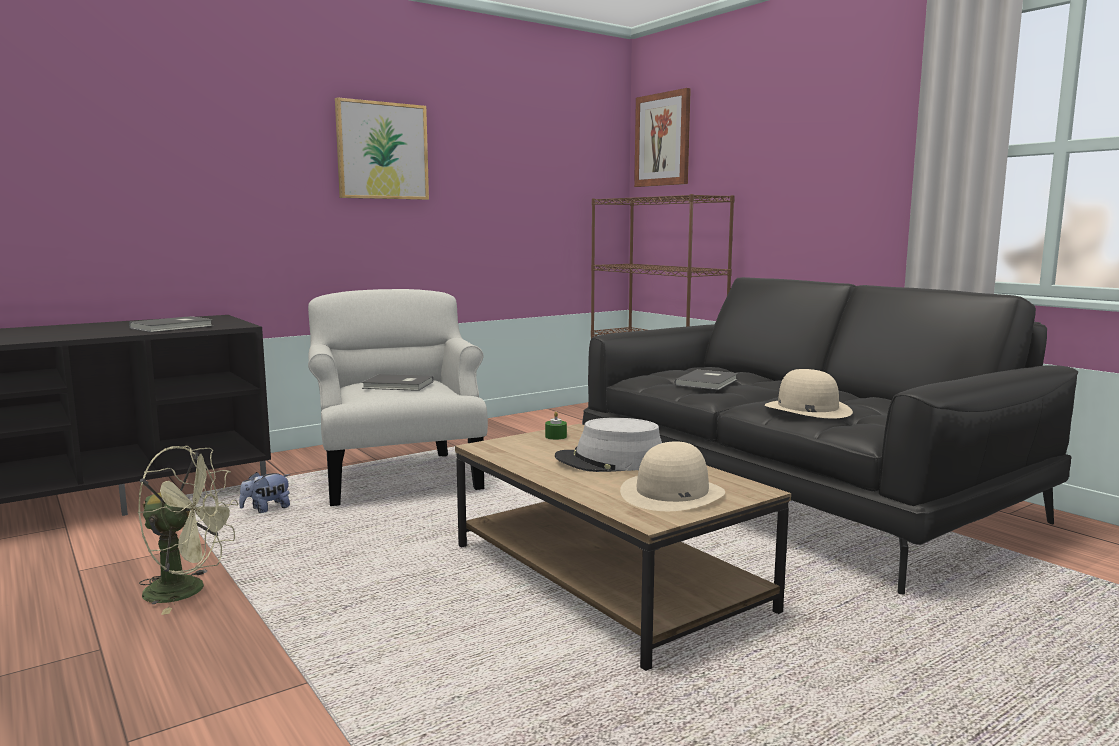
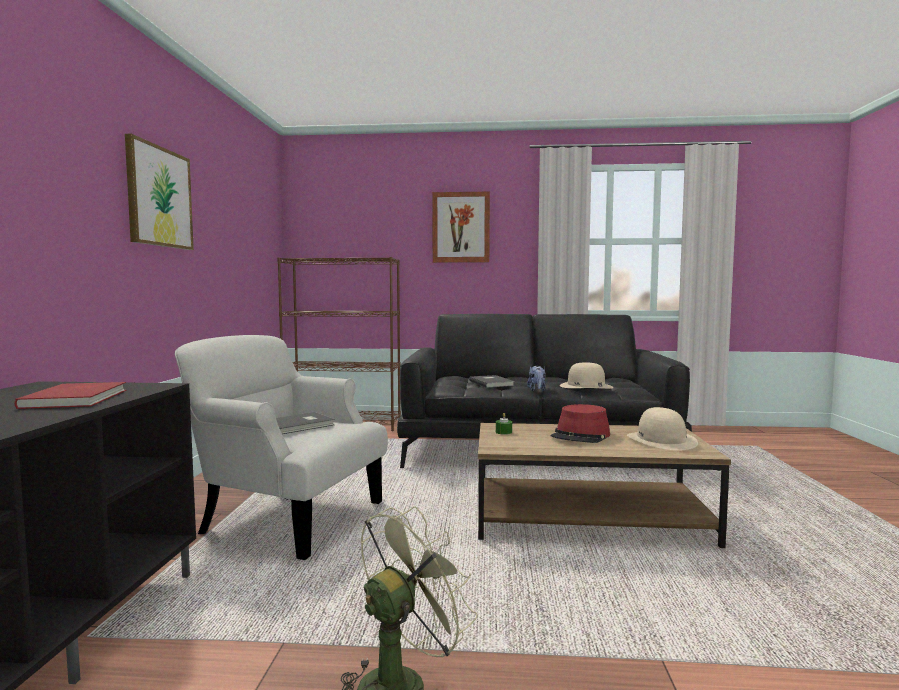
camera: 50 degrees left, 5 degrees down
grey book [129,316,213,332] -> red book [14,382,127,409]
plush toy [239,472,291,513] -> plush toy moved to [527,366,546,391]
grey hat [555,418,662,472] -> red hat [551,404,610,443]
picture [634,88,691,187] -> picture moved to [432,192,490,263]

